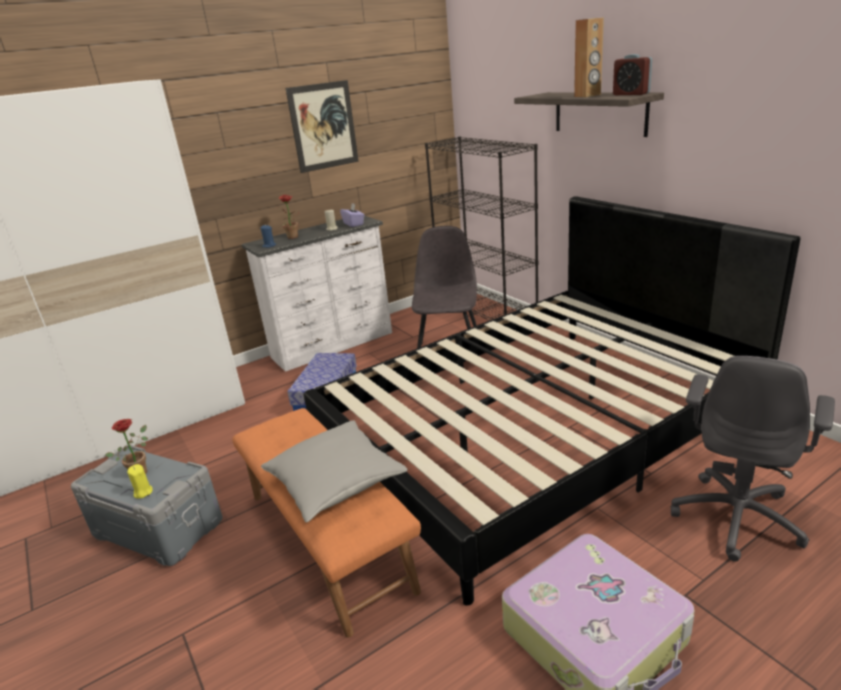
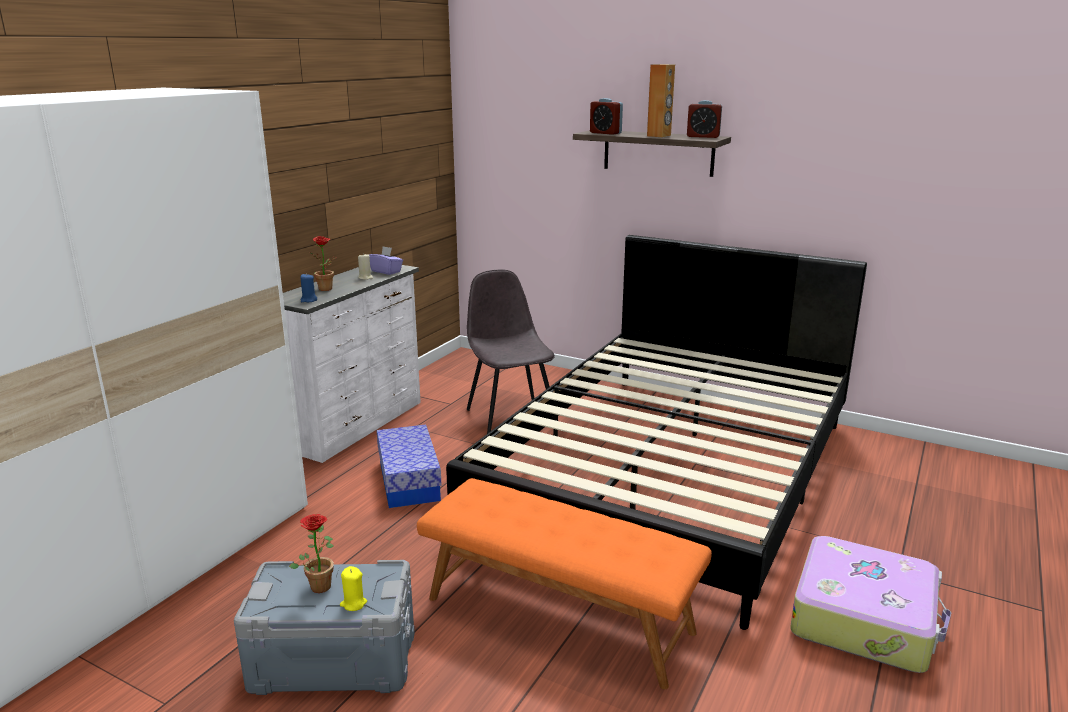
camera: 30 degrees left, 5 degrees down
grey pillow [261,420,408,523] -> none
picture [285,80,359,173] -> none
black bookcase [425,137,538,321] -> none
grey office chair [671,356,835,562] -> none
none -> alarm clock [590,98,623,135]

